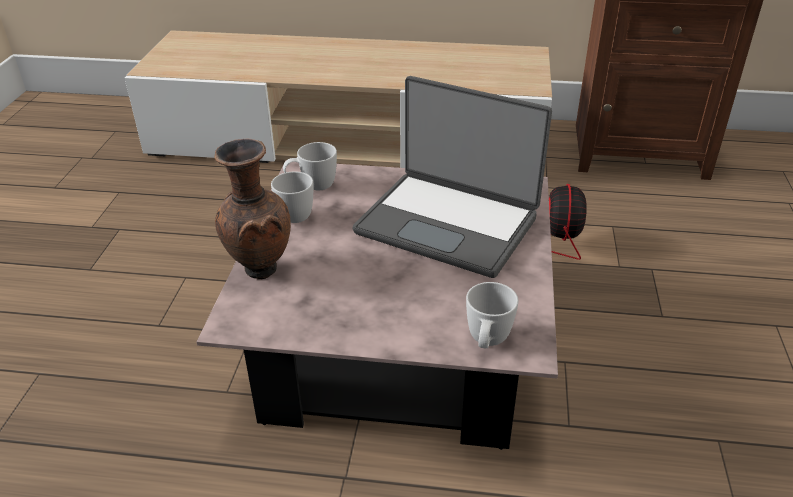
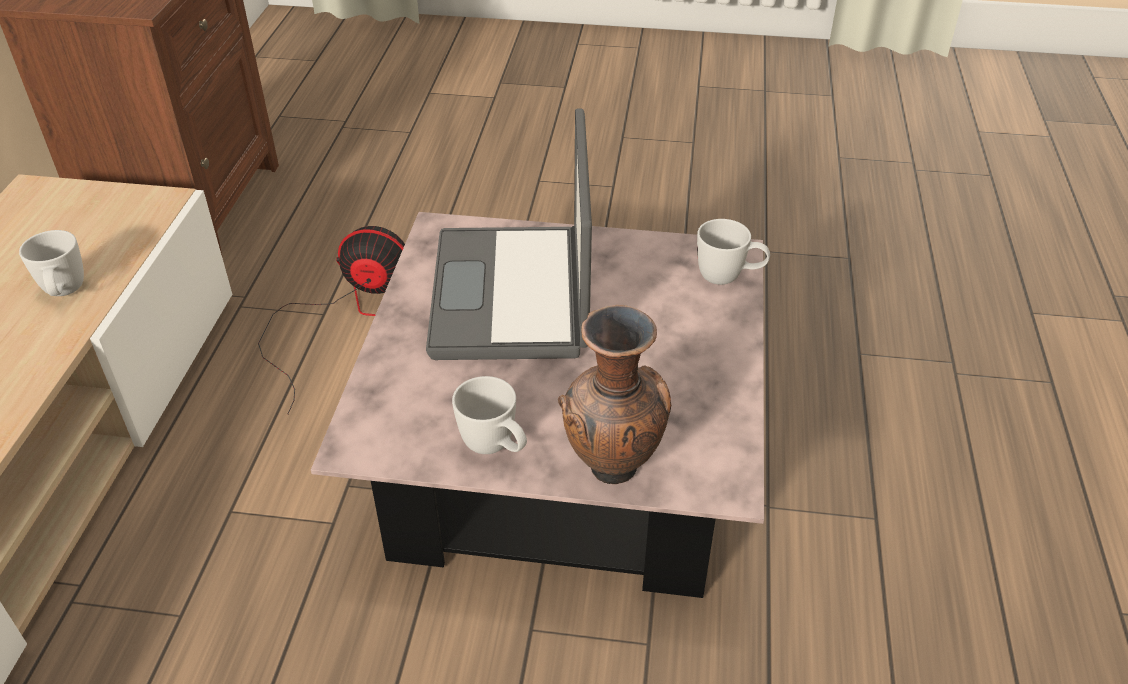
camera: 90 degrees left, 5 degrees up
white mug [283,142,337,190] -> white mug moved to [19,230,84,296]
laptop [353,76,552,278] -> laptop turned 150 degrees clockwise [426,109,592,360]

